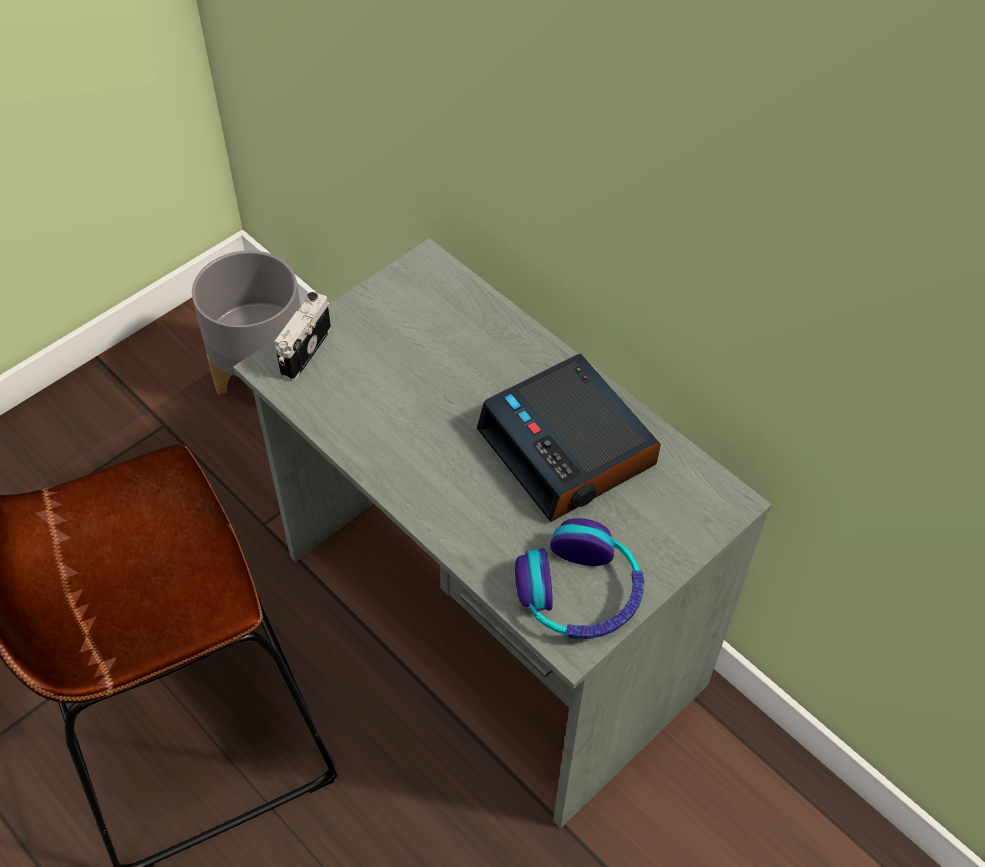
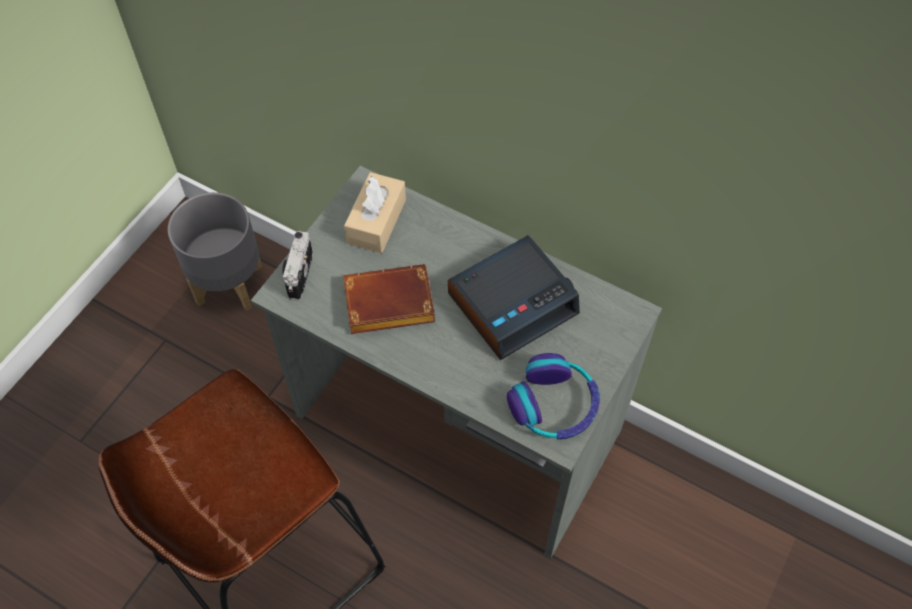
camera: 15 degrees left, 5 degrees up
alarm clock [477,354,661,522] -> alarm clock turned 75 degrees counterclockwise [448,235,580,360]
none -> beige tissue box [344,172,406,253]
none -> brown book [344,264,435,334]

